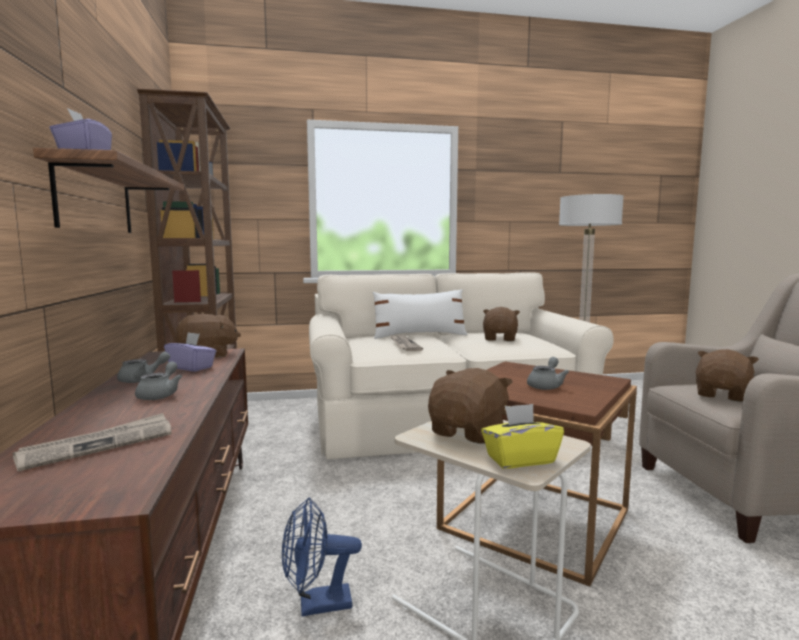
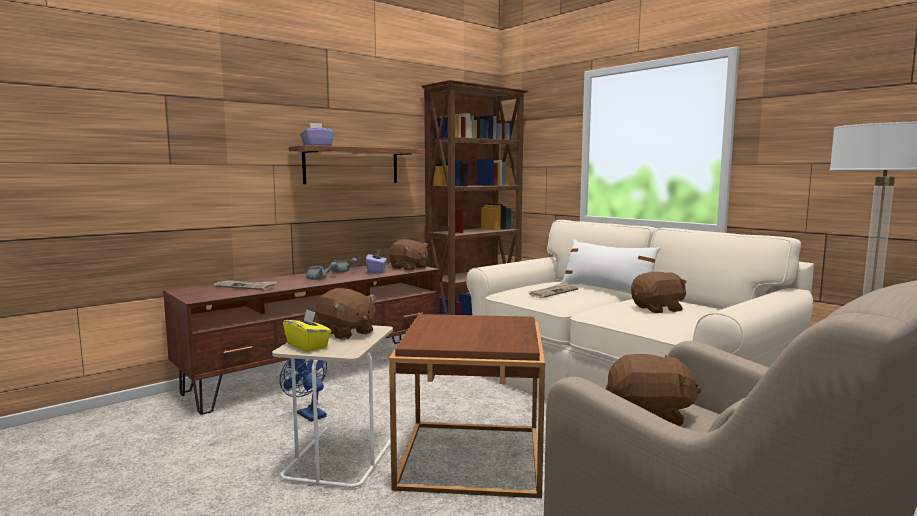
camera: 60 degrees right, 0 degrees up
brown plush toy [428,368,513,444] -> brown plush toy turned 45 degrees clockwise [316,288,376,340]
grey teapot [527,357,569,390] -> none

